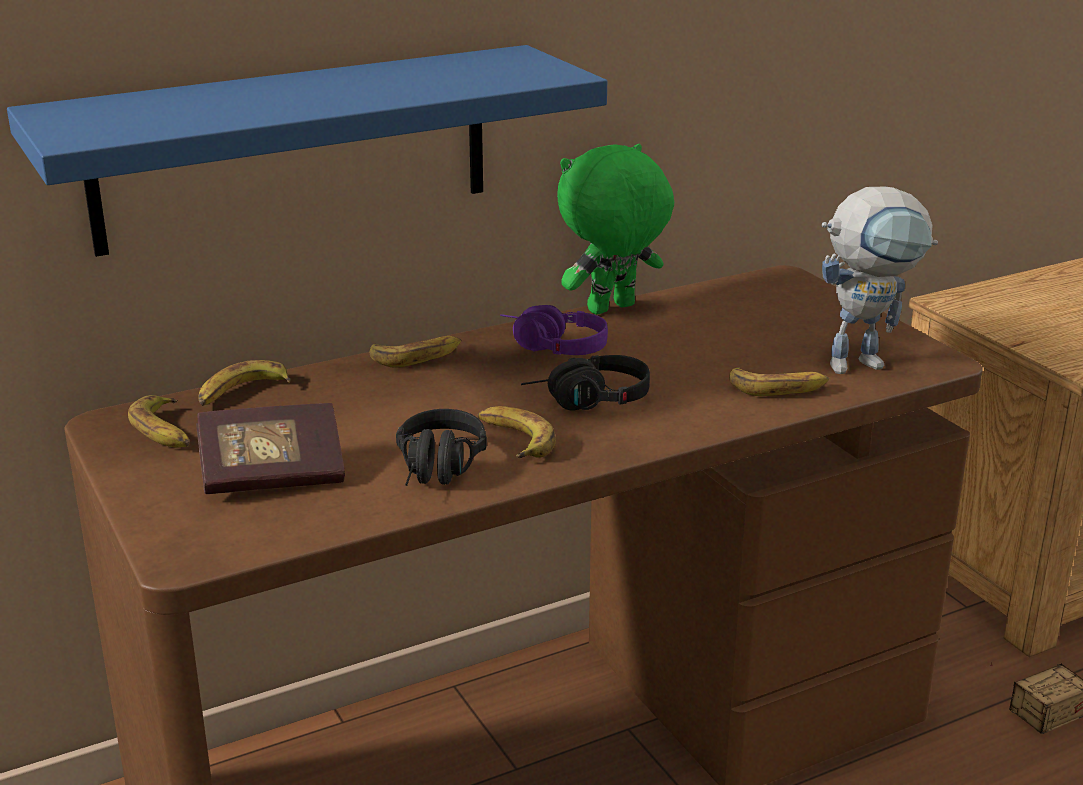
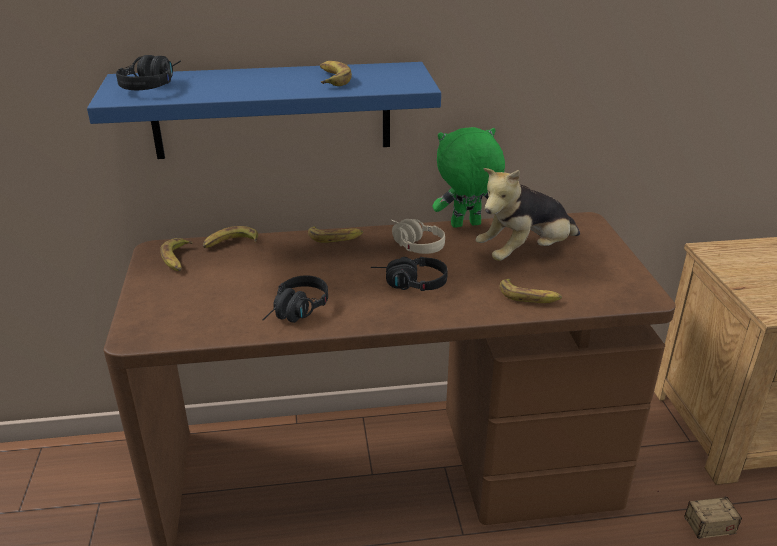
camera: 20 degrees right, 5 degrees up
book [196,403,345,494] -> none
banana [478,406,556,459] -> banana moved to [320,61,352,86]
purple headphones [500,305,608,355] -> beige headphones [391,219,445,254]
toy robot [822,186,938,374] -> none
none -> black headphones [116,55,181,90]
none -> plush toy [476,168,580,261]

